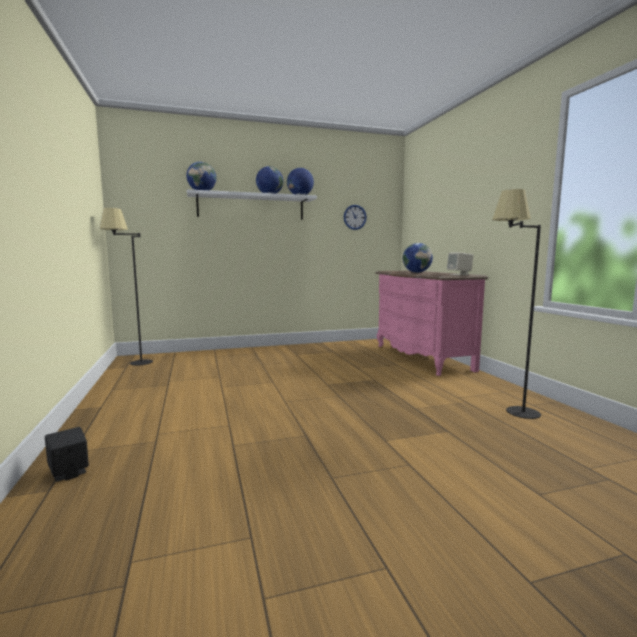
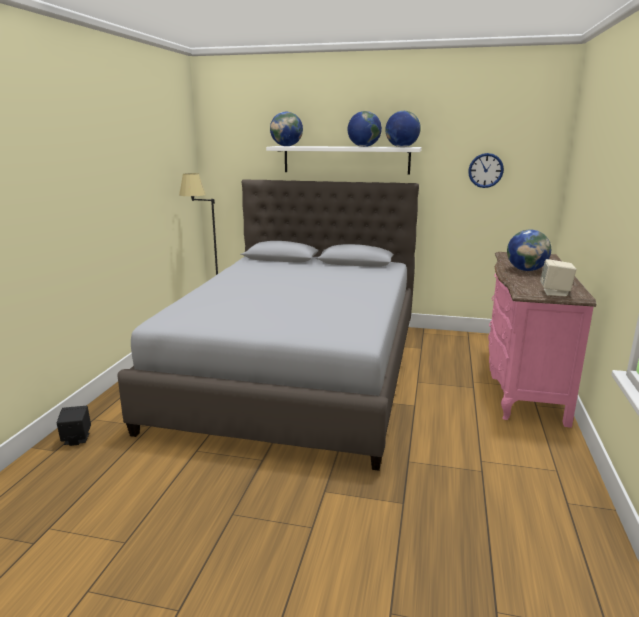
camera: 30 degrees right, 10 degrees up
black floor lamp [492,189,541,419] -> none
none -> grey bed [117,179,419,471]

